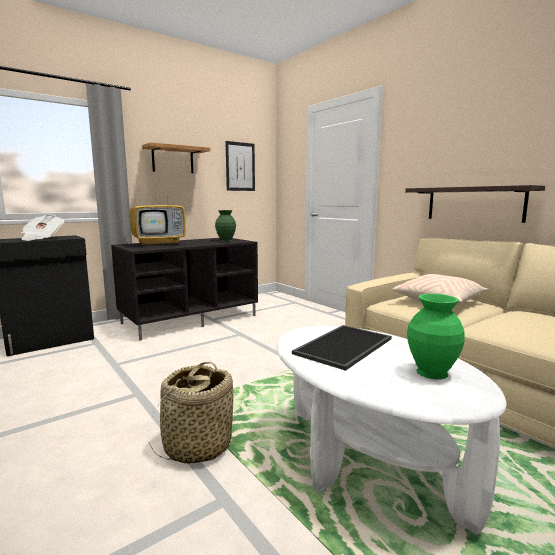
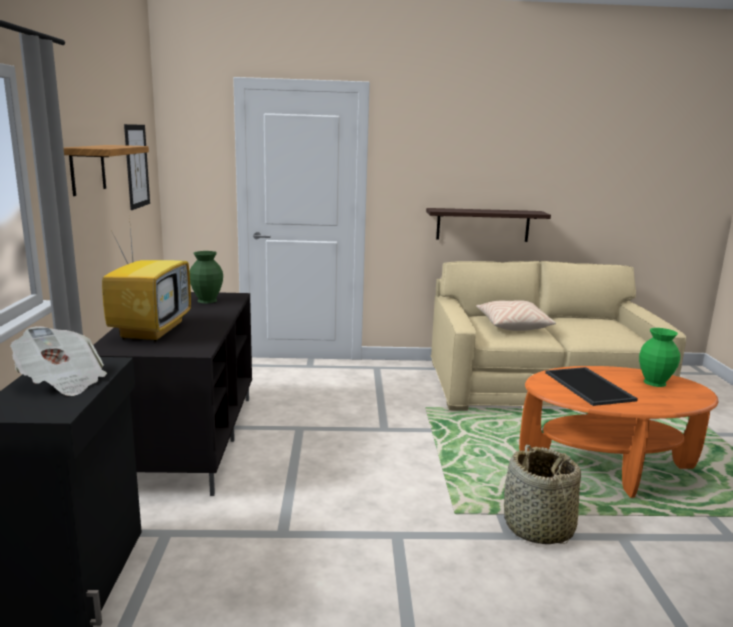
camera: 55 degrees left, 5 degrees up
white coffee table [277,326,506,535] -> orange coffee table [519,366,718,498]

